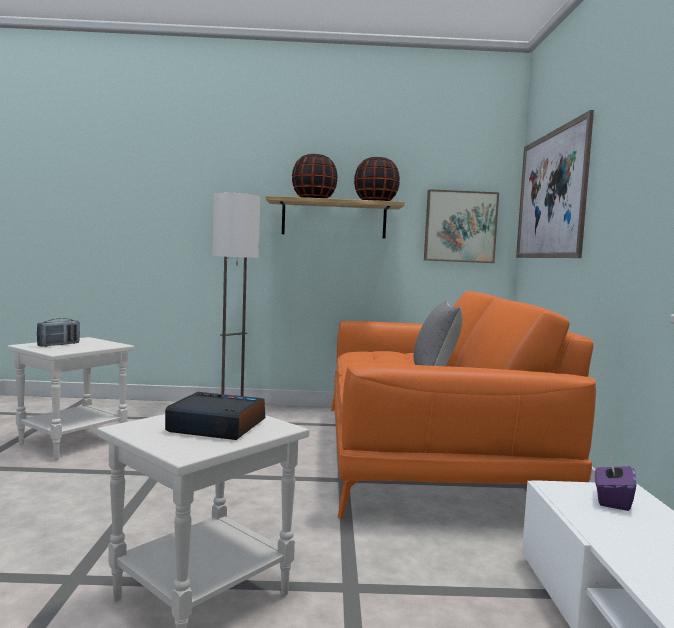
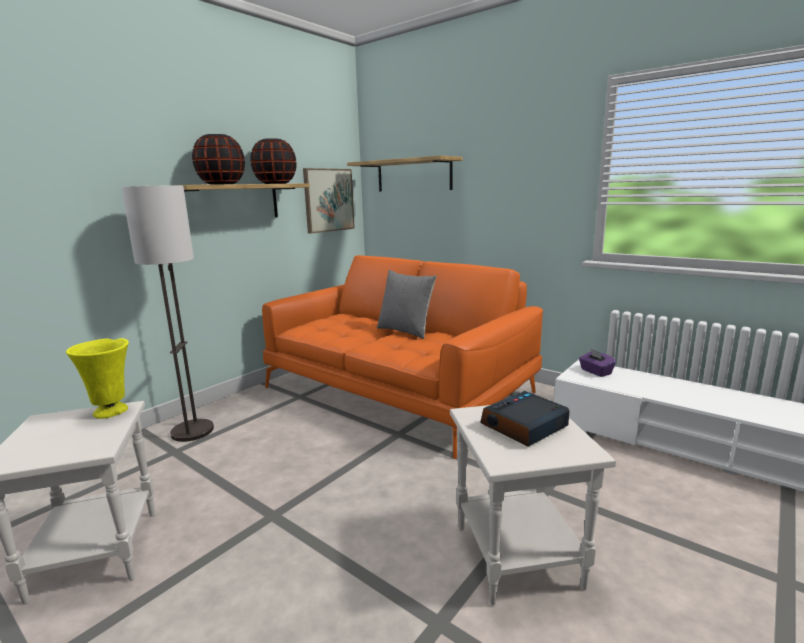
camera: 50 degrees left, 10 degrees up
radio [37,318,80,347] -> none
picture [516,110,594,258] -> shelf [347,155,462,192]
none -> yellow vase [66,338,129,419]

